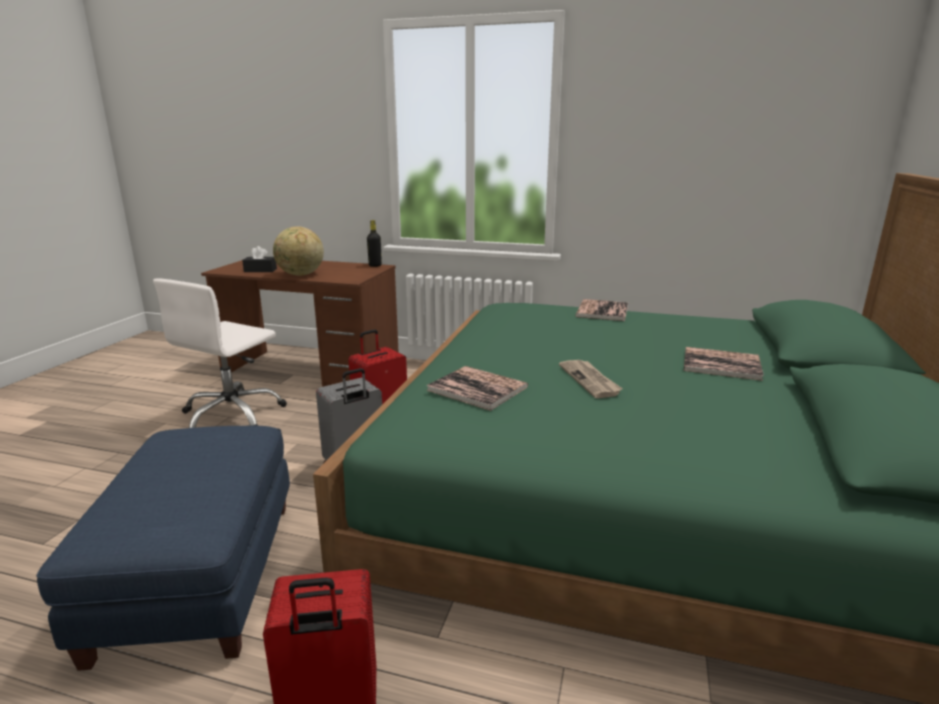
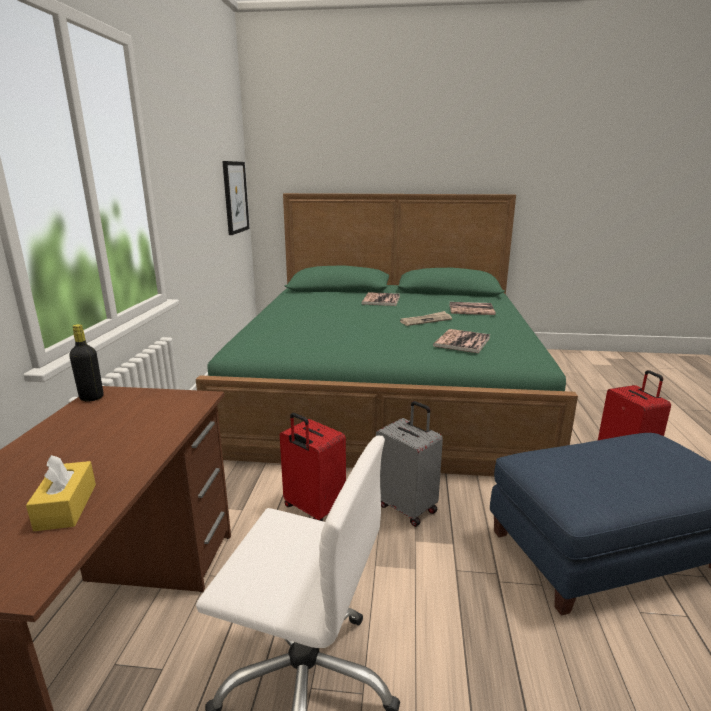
camera: 100 degrees left, 0 degrees up
black tissue box [242,246,277,272] -> yellow tissue box [26,455,96,531]
globe [273,226,324,276] -> none
book [575,299,628,321] -> book moved to [450,302,496,315]
none -> picture [222,161,249,235]

